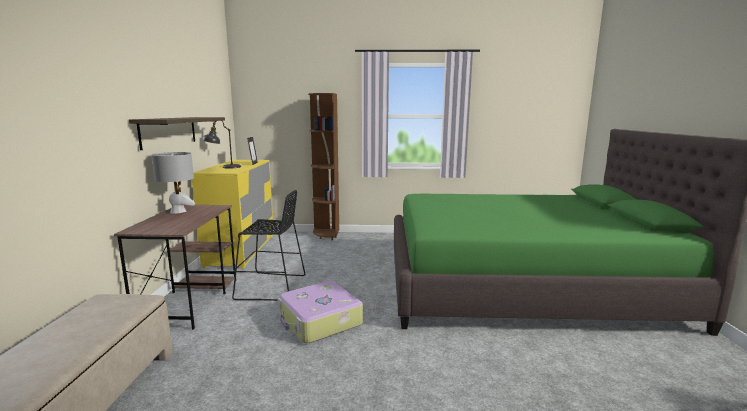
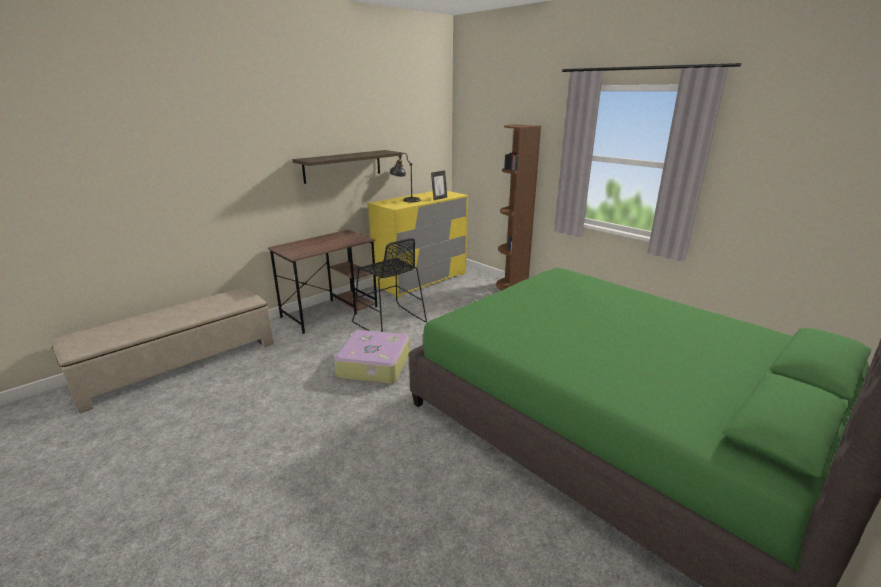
camera: 45 degrees right, 10 degrees up
grey table lamp [151,152,195,214] -> none

